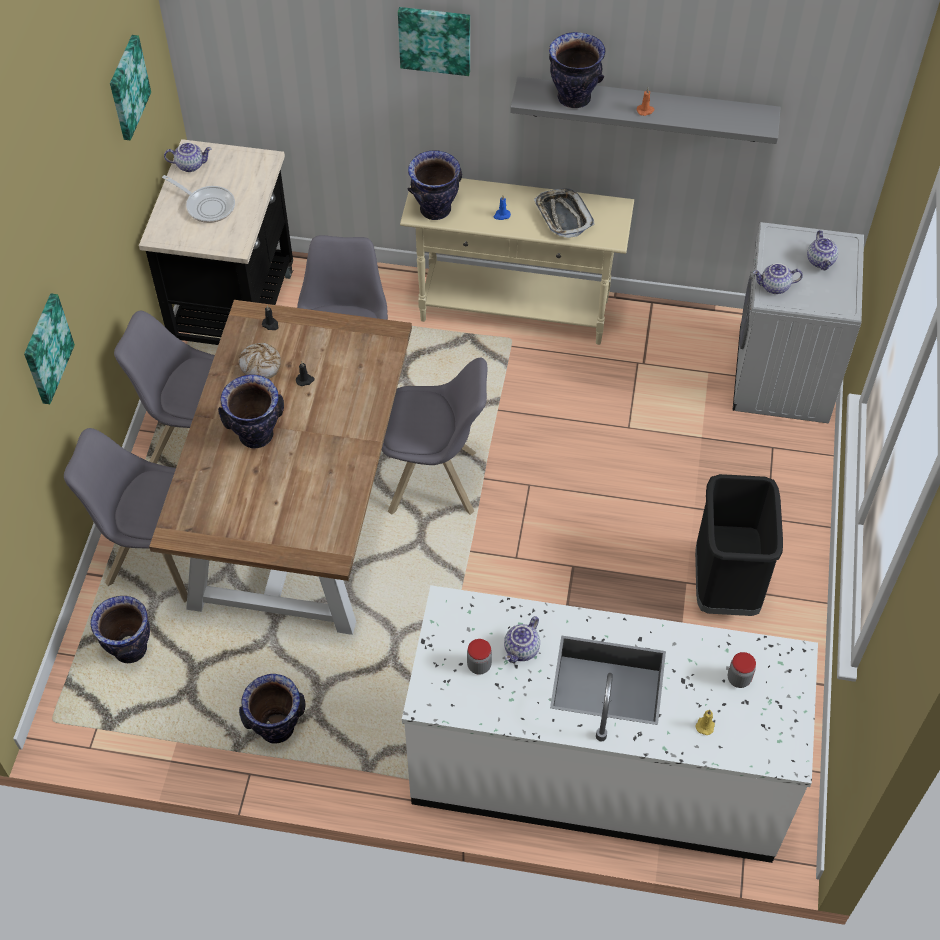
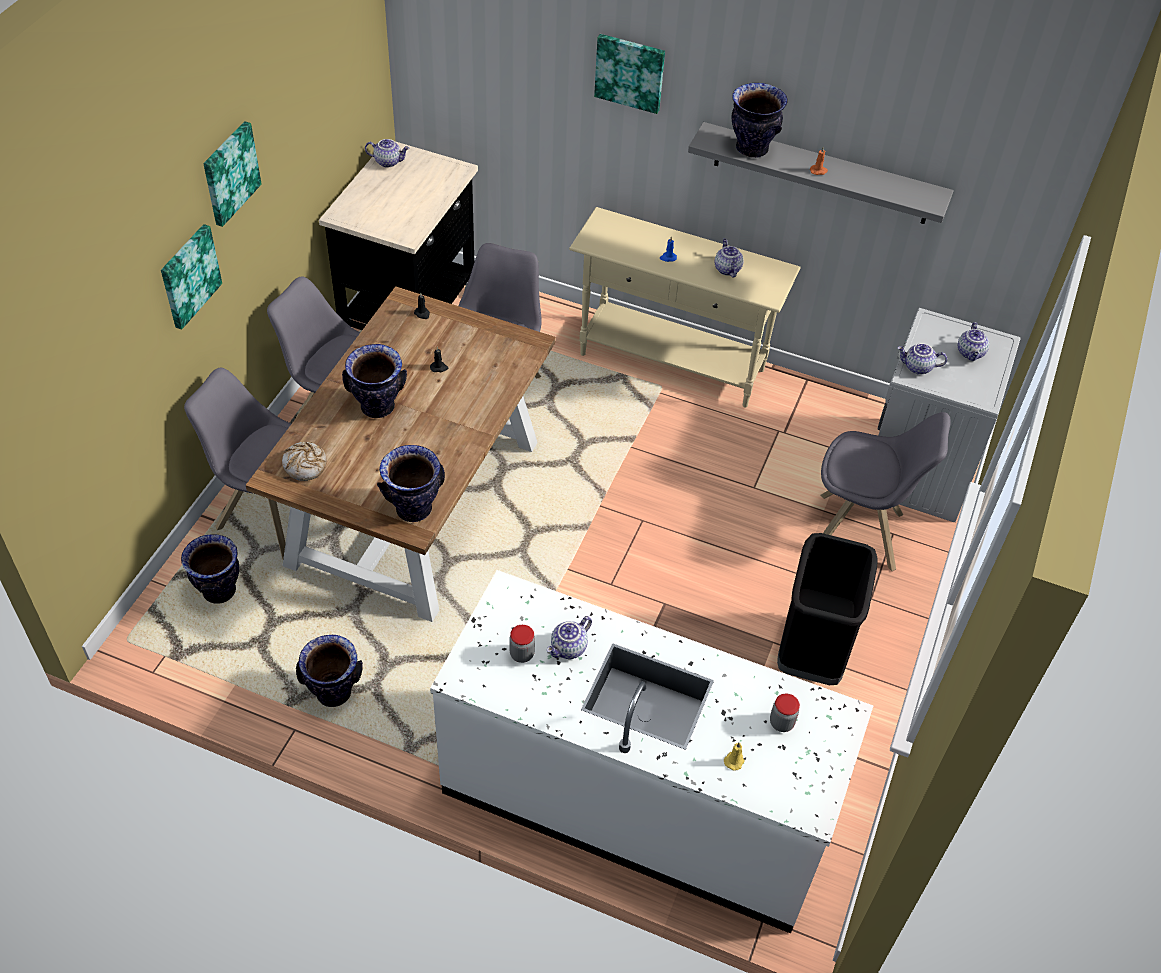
camera: 10 degrees right, 5 degrees down
picture [110,35,151,141] -> picture moved to [203,121,261,227]
frying pan [162,175,235,223] -> none
bread [239,343,281,379] -> bread moved to [282,442,327,481]
grey chair [381,358,487,515] -> grey chair moved to [821,412,951,571]
vase [408,150,462,220] -> vase moved to [377,445,445,522]
tray [534,189,595,238] -> teapot [715,238,744,278]

